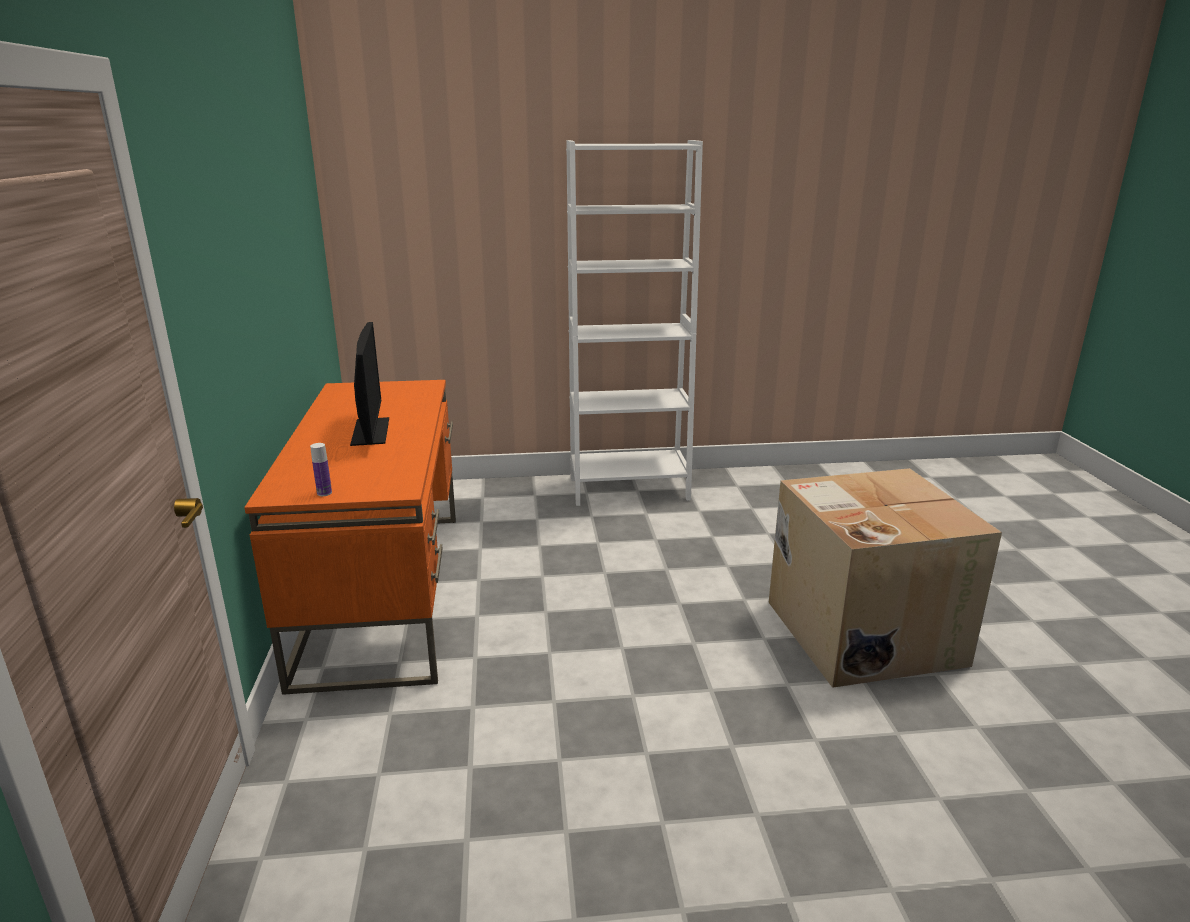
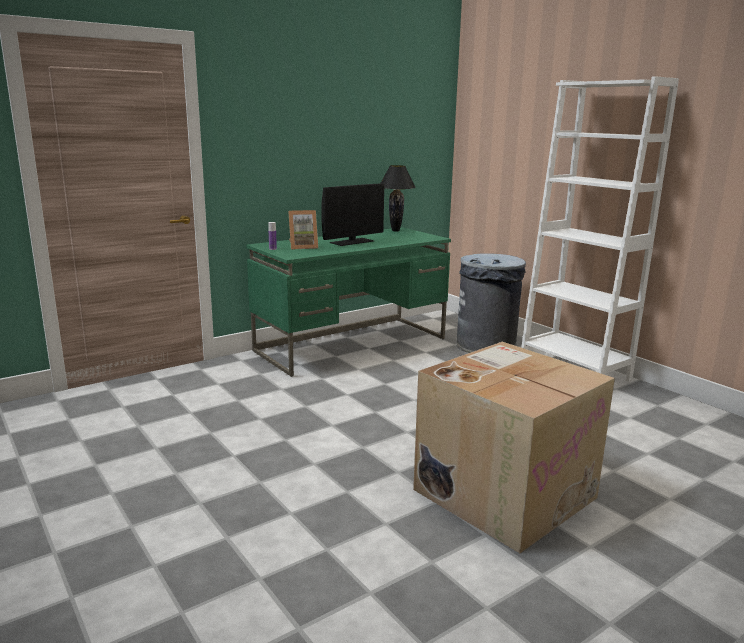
camera: 60 degrees right, 5 degrees down
orange desk [244,380,456,695] -> green desk [246,227,451,377]
none -> picture frame [288,210,318,250]
none -> black table lamp [381,165,416,232]
none -> grey trash can [457,253,526,353]

